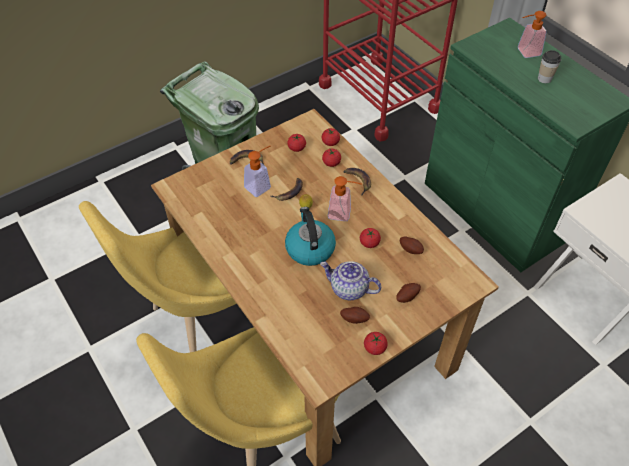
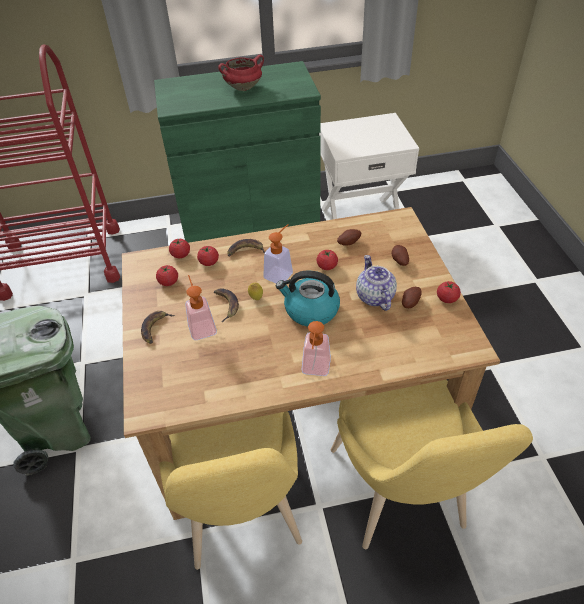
camera: 65 degrees left, 5 degrees down
teapot [320,261,381,300] -> teapot turned 120 degrees clockwise [356,255,397,311]
soap dispenser [518,11,546,58] -> soap dispenser moved to [302,321,331,376]
cup [538,50,561,83] -> red cooking pot [218,55,264,91]

